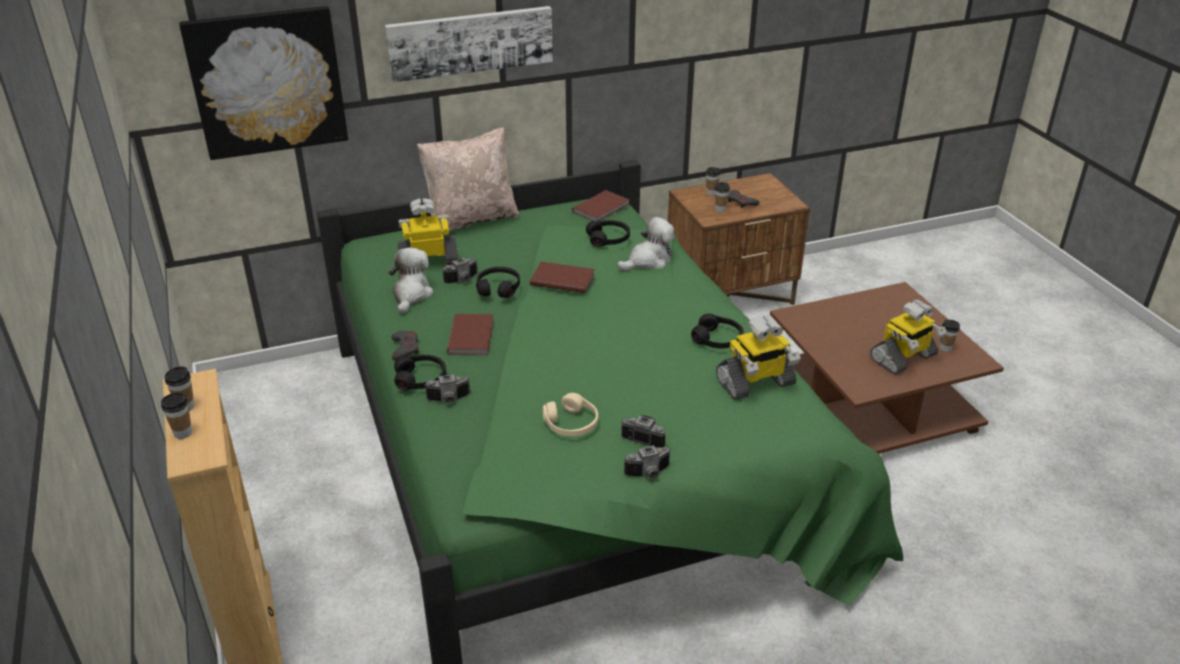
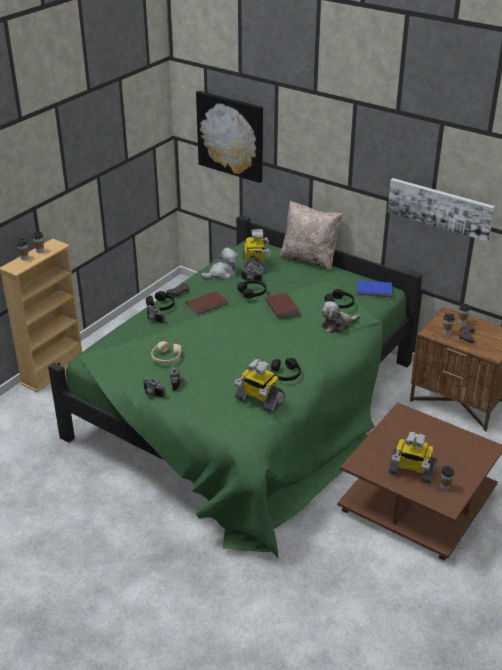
camera: 55 degrees right, 0 degrees up
picture [385,6,553,83] -> picture moved to [387,178,495,241]
toy robot [397,198,458,265] -> toy robot turned 45 degrees clockwise [243,229,271,274]
brown book [572,190,629,221] -> blue book [357,280,392,297]
plush toy [617,217,674,271] -> plush toy turned 135 degrees clockwise [321,301,360,333]

